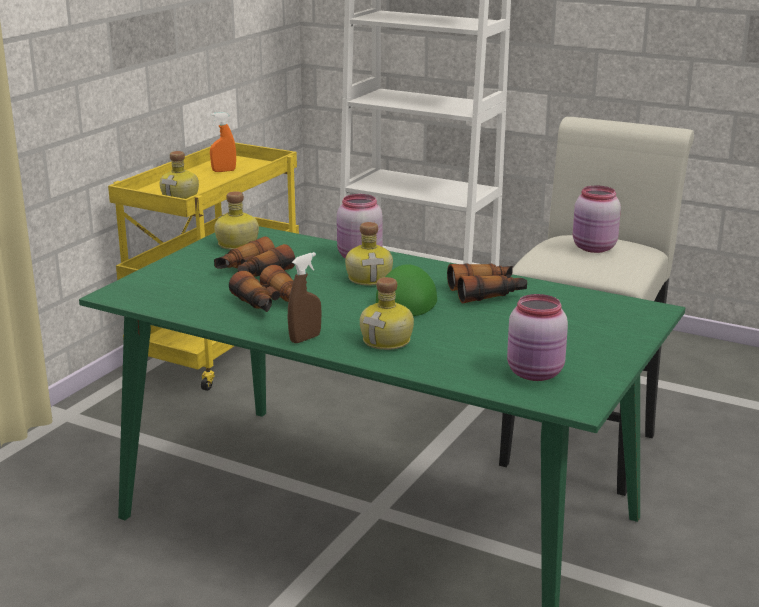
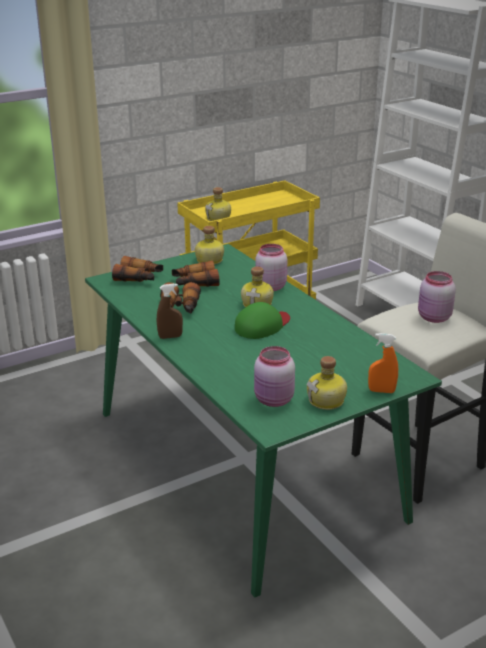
camera: 30 degrees right, 5 degrees up
orange spray bottle [210,112,236,172] -> orange spray bottle moved to [368,333,398,393]
bottle [360,277,414,350] -> bottle moved to [307,356,347,410]
binoculars [447,263,527,304] -> binoculars moved to [112,256,163,282]

